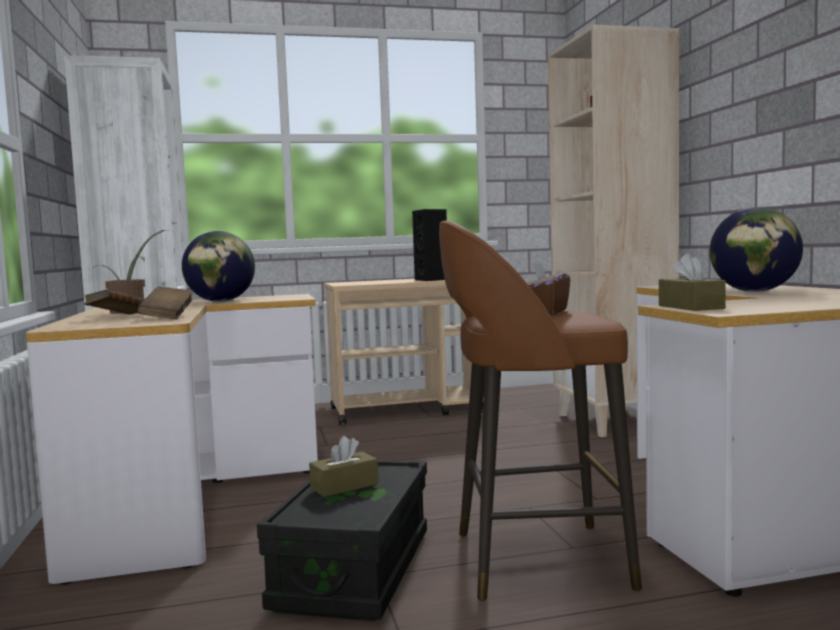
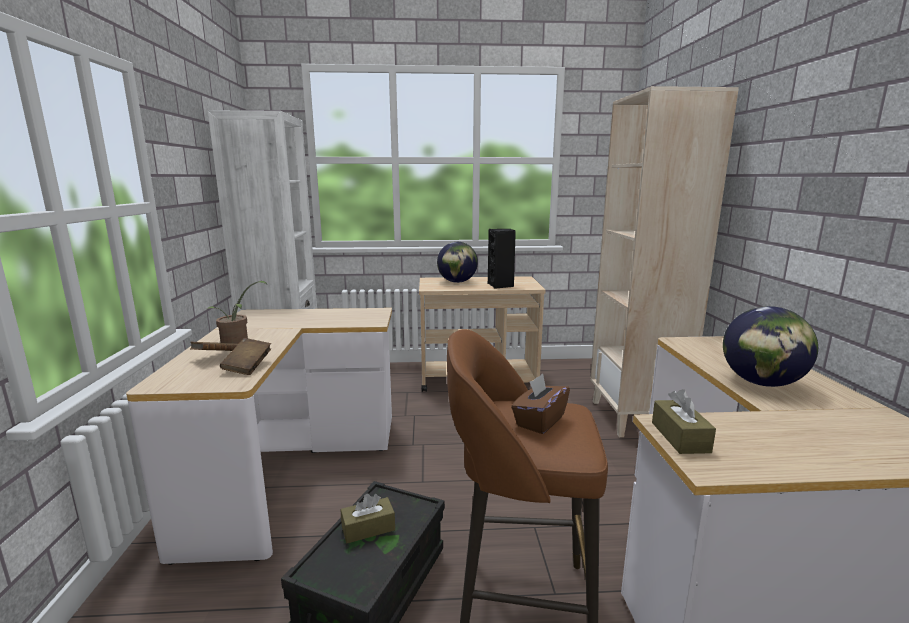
camera: 10 degrees right, 10 degrees up
globe [182,231,255,302] -> globe moved to [437,242,478,283]

